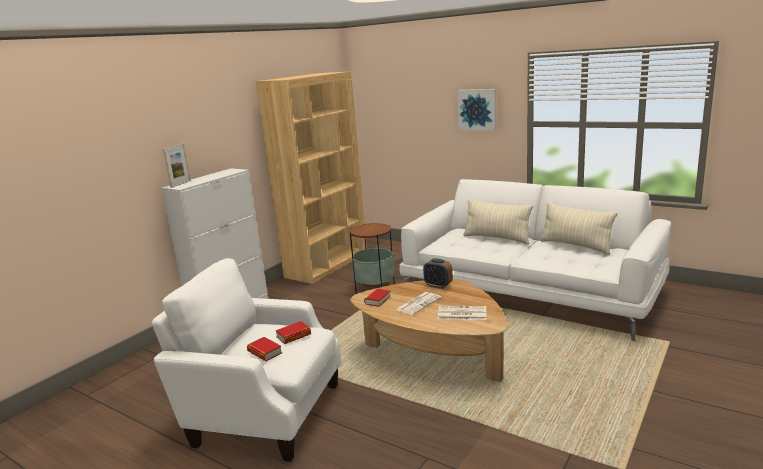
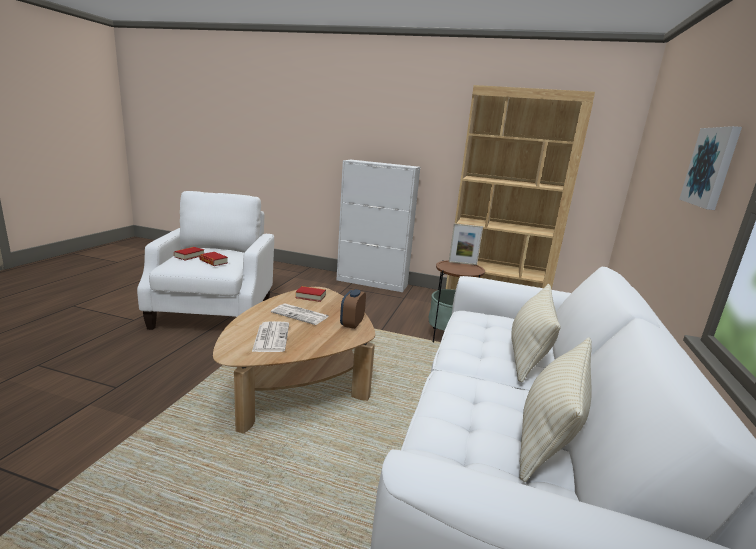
camera: 70 degrees right, 0 degrees up
picture frame [163,144,191,188] -> picture frame moved to [449,223,483,265]

